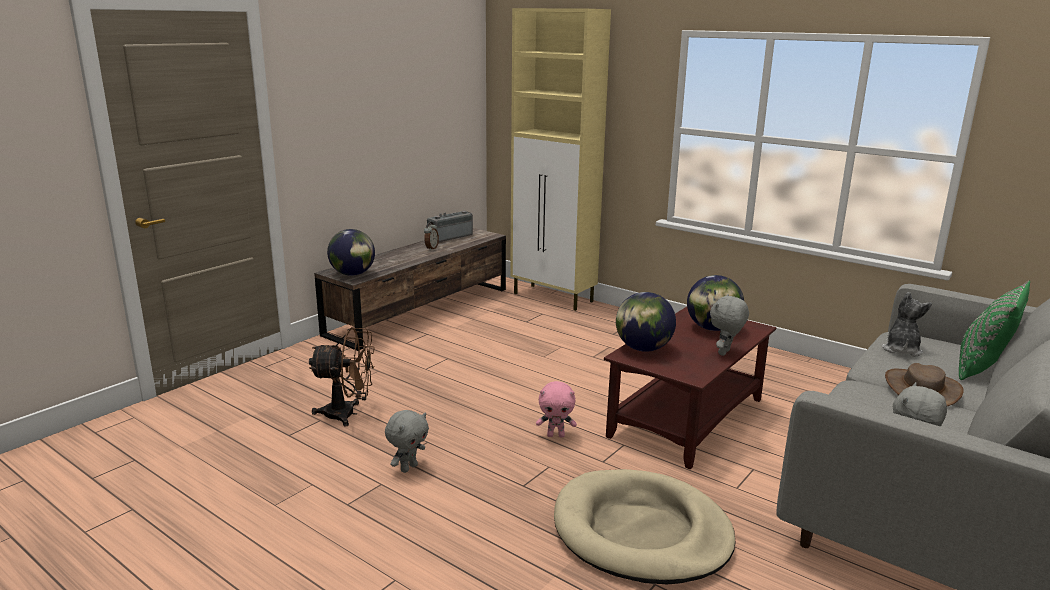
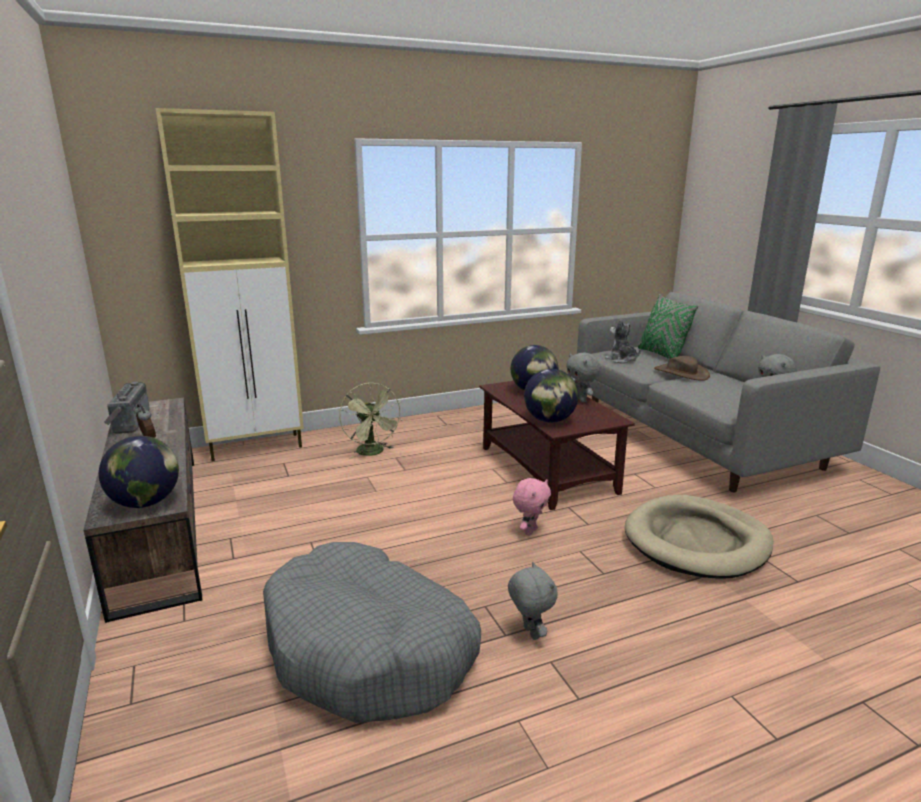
camera: 60 degrees left, 0 degrees up
brown fan [309,327,375,427] -> grey dog bed [263,542,481,723]
none -> green fan [339,383,402,459]

